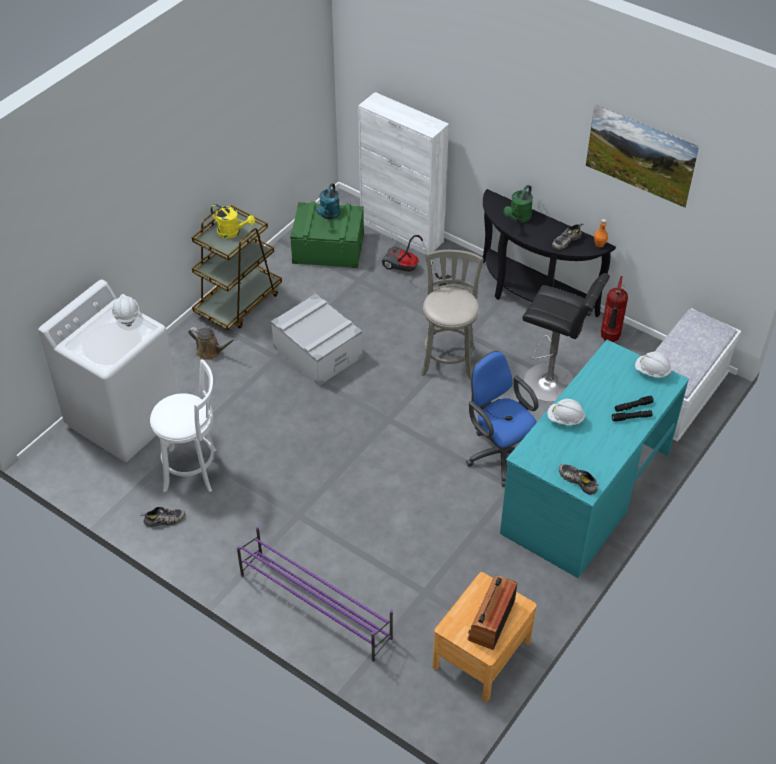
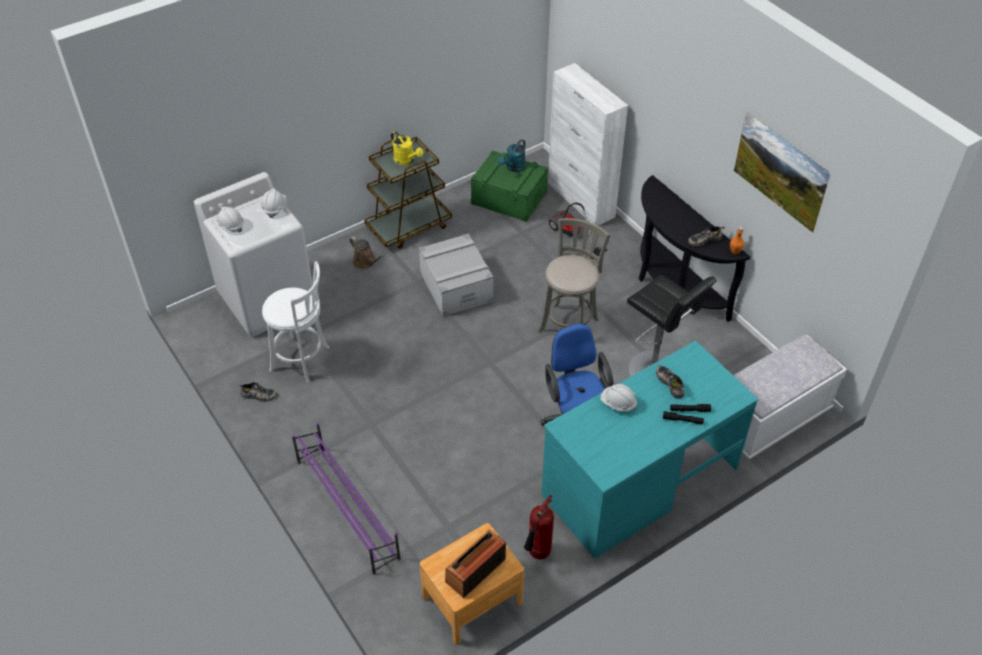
camera: 20 degrees right, 0 degrees up
green watering can [504,185,533,223] -> none
shoe [559,464,599,495] -> shoe moved to [656,365,684,398]
fire extinguisher [601,276,628,342] -> fire extinguisher moved to [524,495,554,559]
white hard hat [635,352,671,377] -> white hard hat moved to [214,207,244,233]

